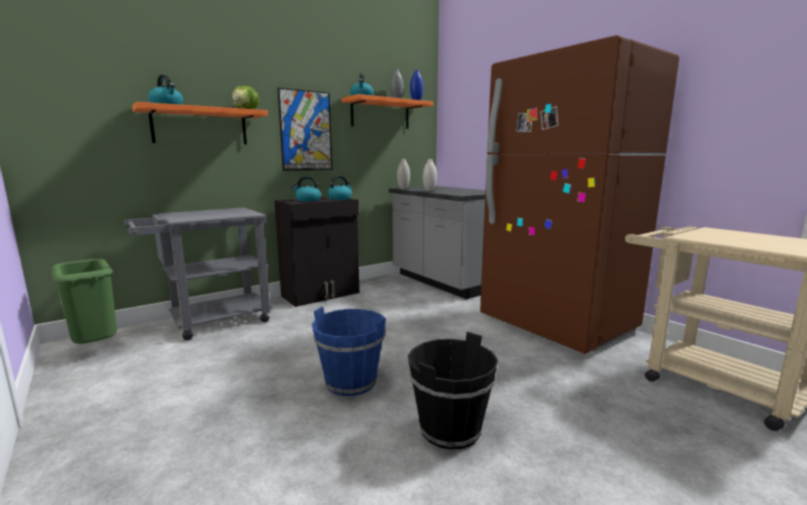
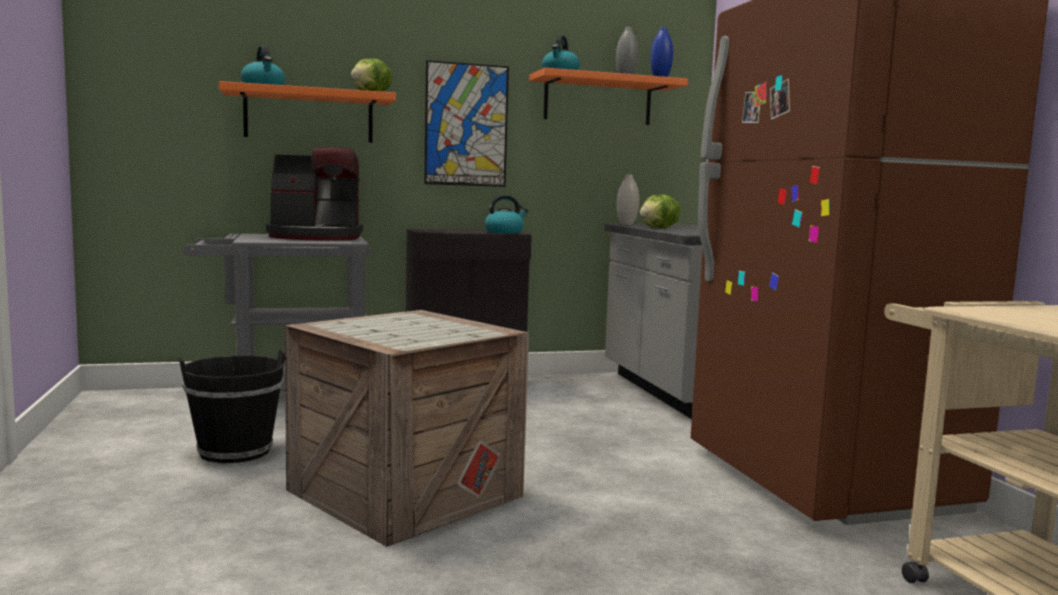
camera: 20 degrees right, 5 degrees down
green trash can [51,258,117,344] -> none
kettle [292,176,321,202] -> none
blue bucket [312,307,386,396] -> crate [285,310,529,547]
black bucket [408,332,498,450] -> black bucket moved to [178,349,285,463]
white vase [423,159,437,191] -> lettuce [640,194,681,228]
none -> coffee machine [266,146,363,241]

